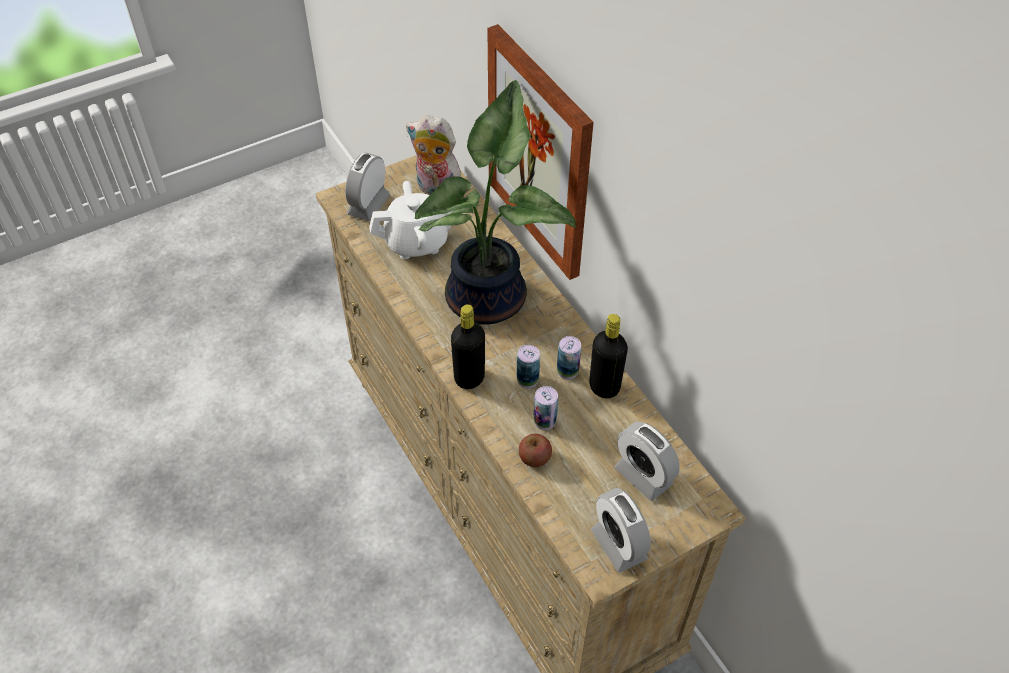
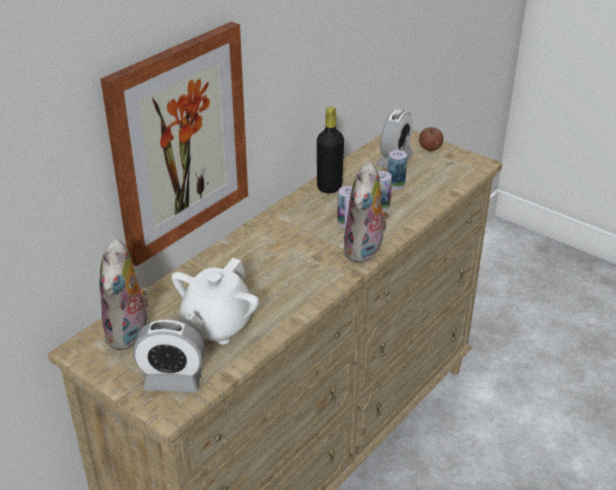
camera: 110 degrees left, 15 degrees down
white teapot [369,181,457,259] -> white teapot turned 120 degrees counterclockwise [171,258,259,344]
potted plant [415,80,576,325] -> none
black bottle [451,304,485,389] -> plush toy [343,162,390,263]
apple [519,434,552,467] -> apple moved to [419,127,443,151]
can [557,336,581,380] -> can moved to [387,150,407,189]
alarm clock [591,488,651,573] -> none

